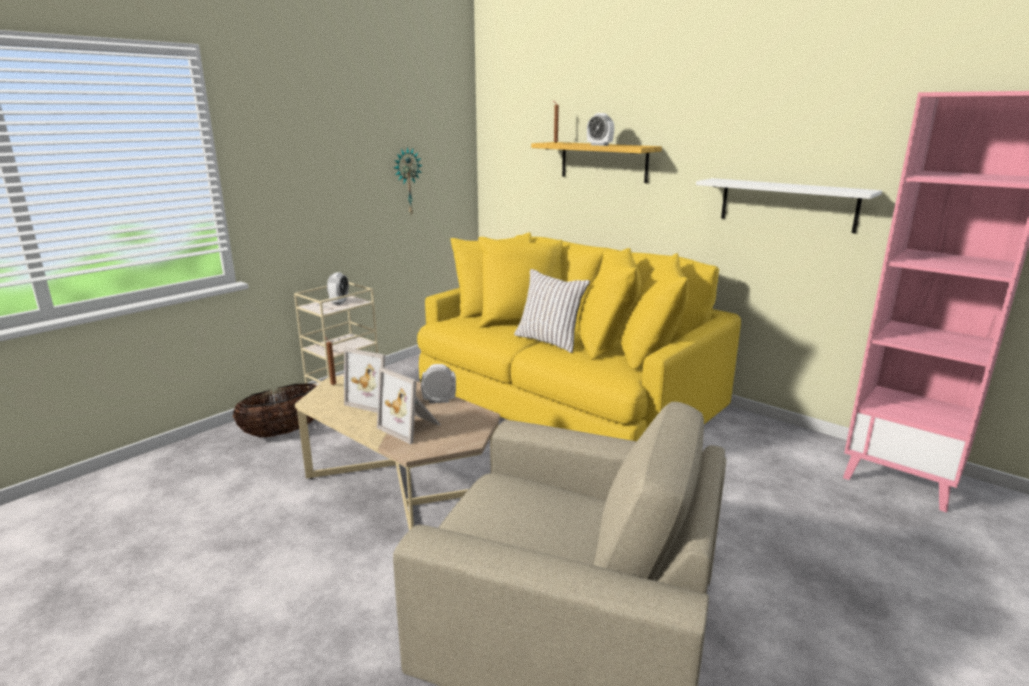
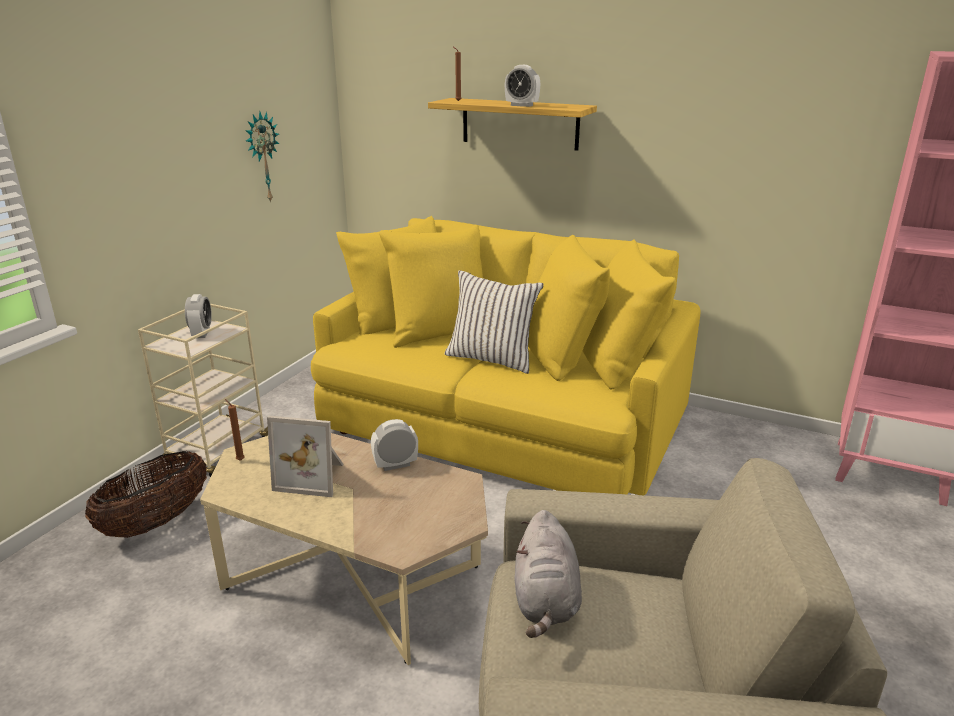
camera: 15 degrees left, 5 degrees up
picture frame [377,367,441,444] -> none
white shelf [696,178,882,233] -> none
none -> grey plush toy [515,510,582,638]

